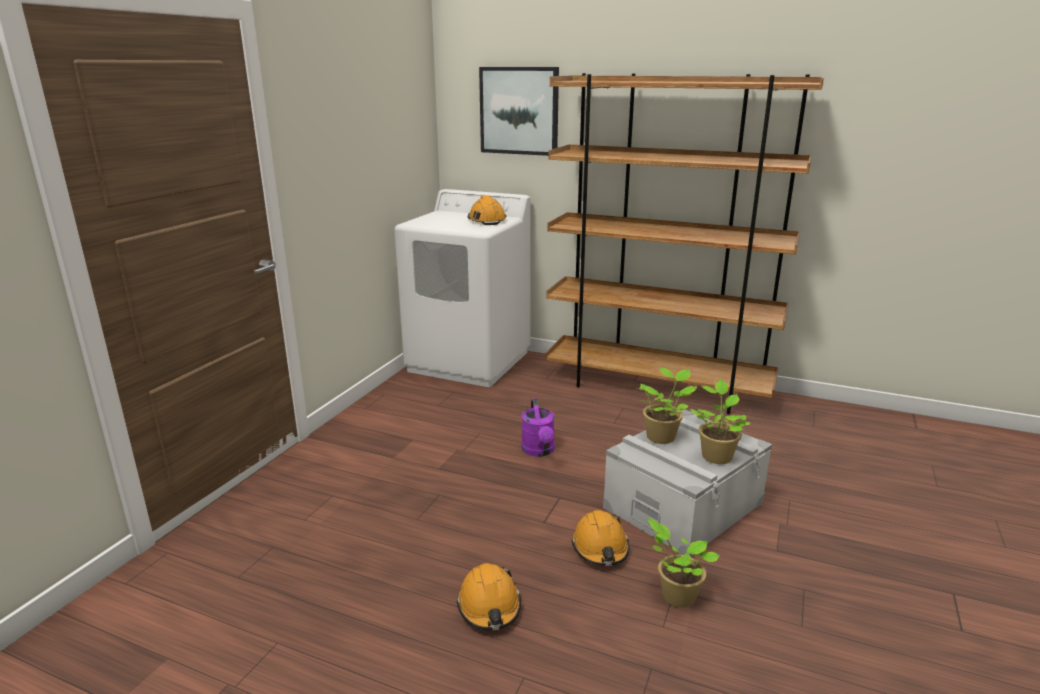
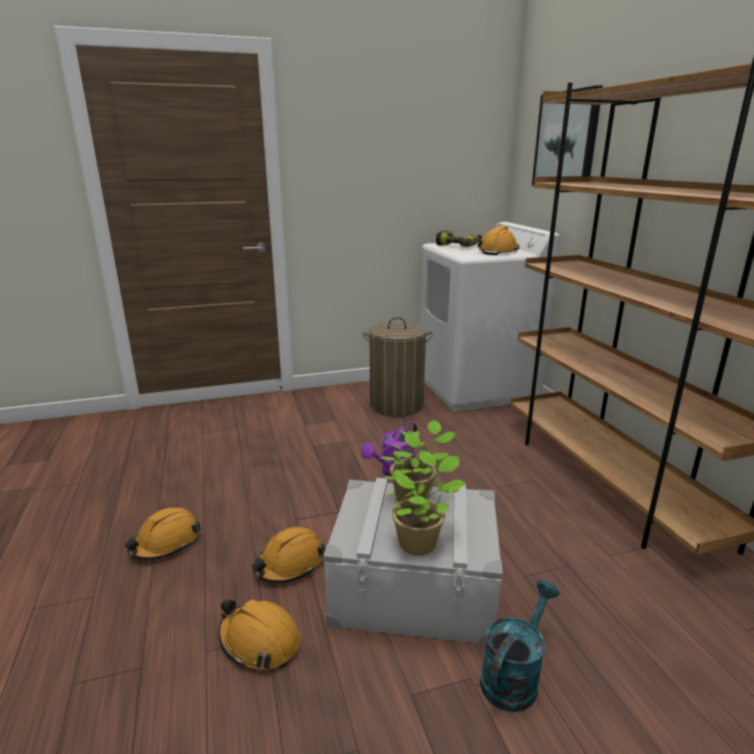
camera: 50 degrees right, 0 degrees up
potted plant [647,518,720,608] -> orange hard hat [218,599,301,670]
none -> laundry basket [363,317,433,417]
none -> power drill [436,230,482,247]
none -> turquoise watering can [480,580,560,712]

